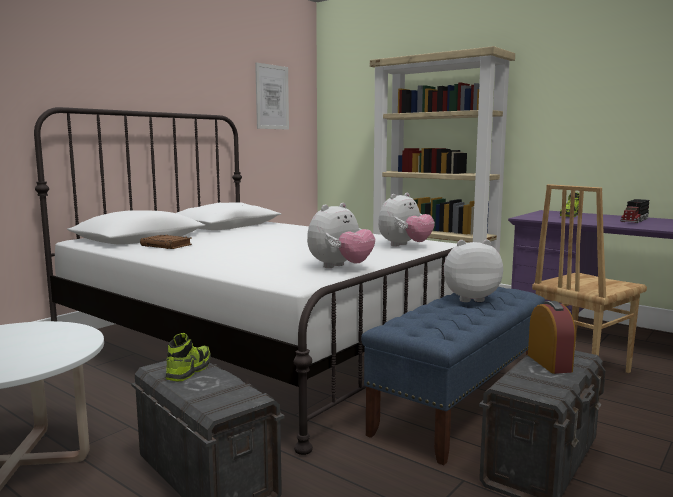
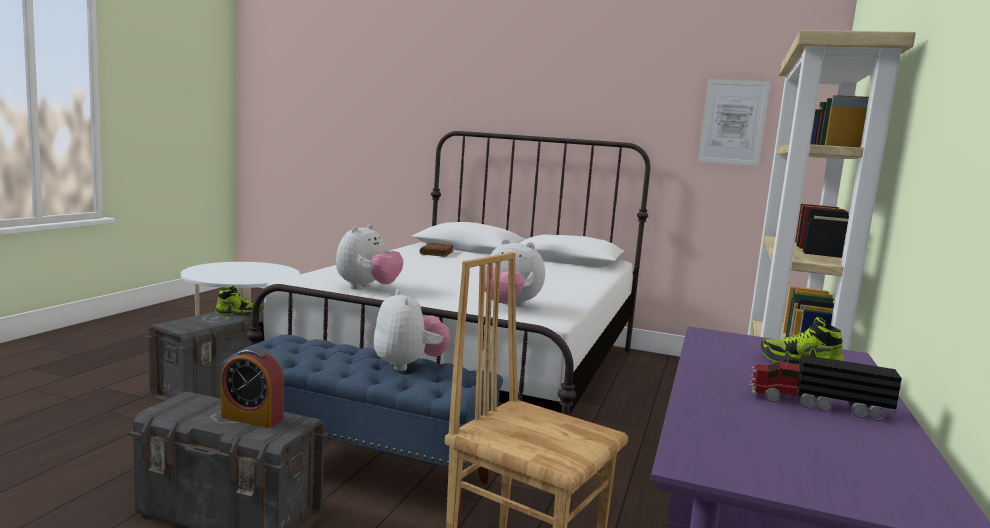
camera: 70 degrees right, 0 degrees up
plush toy [307,203,375,268] -> plush toy turned 90 degrees counterclockwise [336,224,404,289]
alarm clock [528,301,576,374] -> alarm clock turned 45 degrees clockwise [221,348,284,428]

